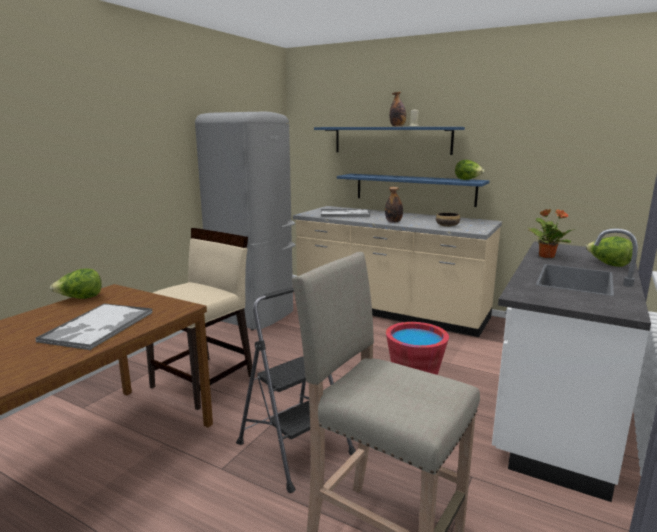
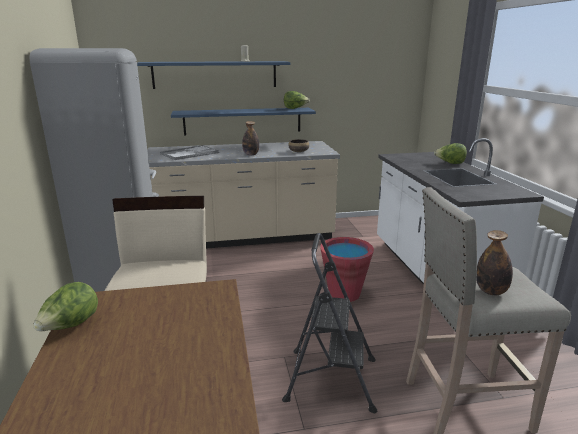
camera: 40 degrees left, 5 degrees up
tray [36,303,152,350] -> none
bottle [389,92,406,127] -> bottle moved to [476,230,513,295]
potted plant [528,209,575,258] -> none

